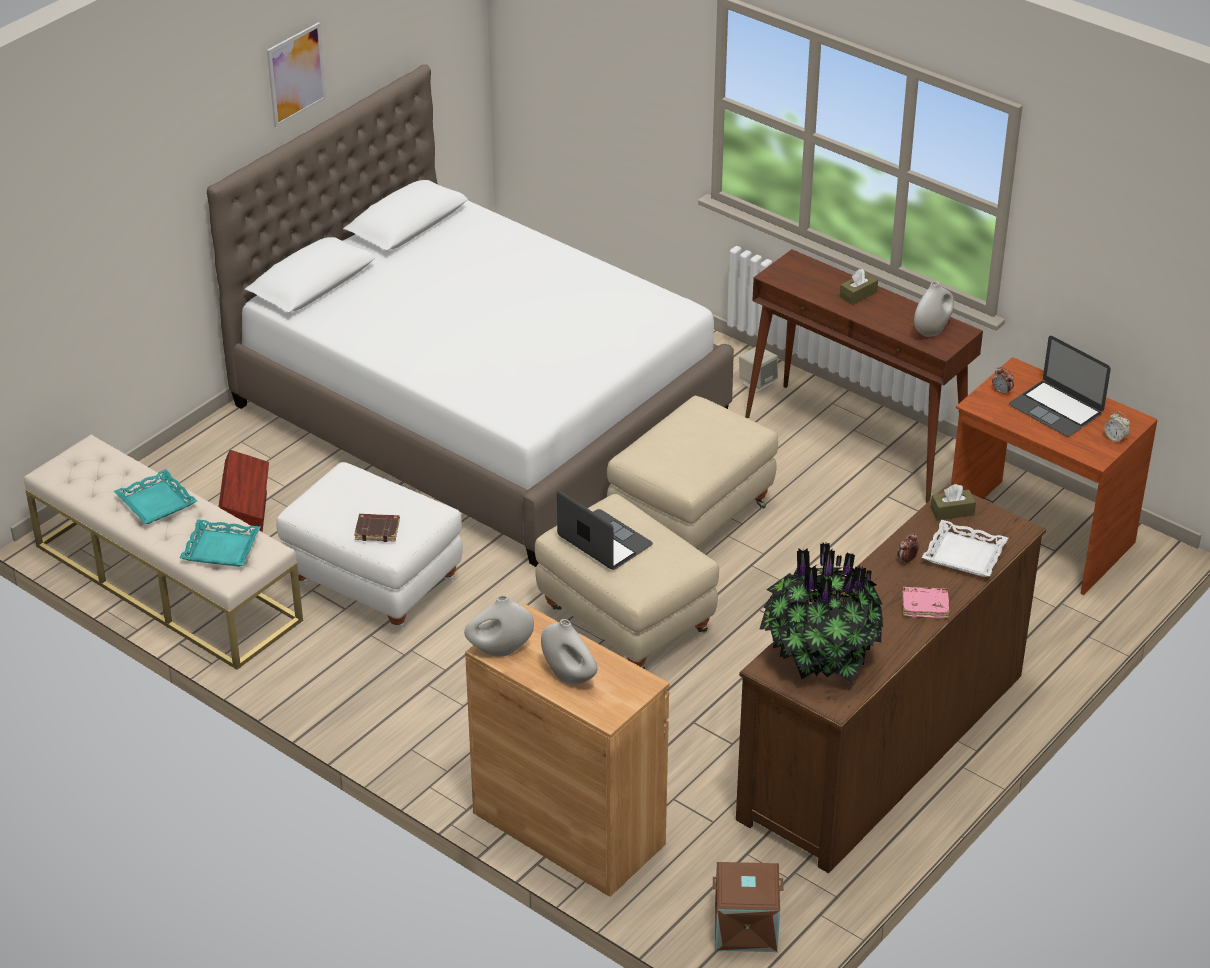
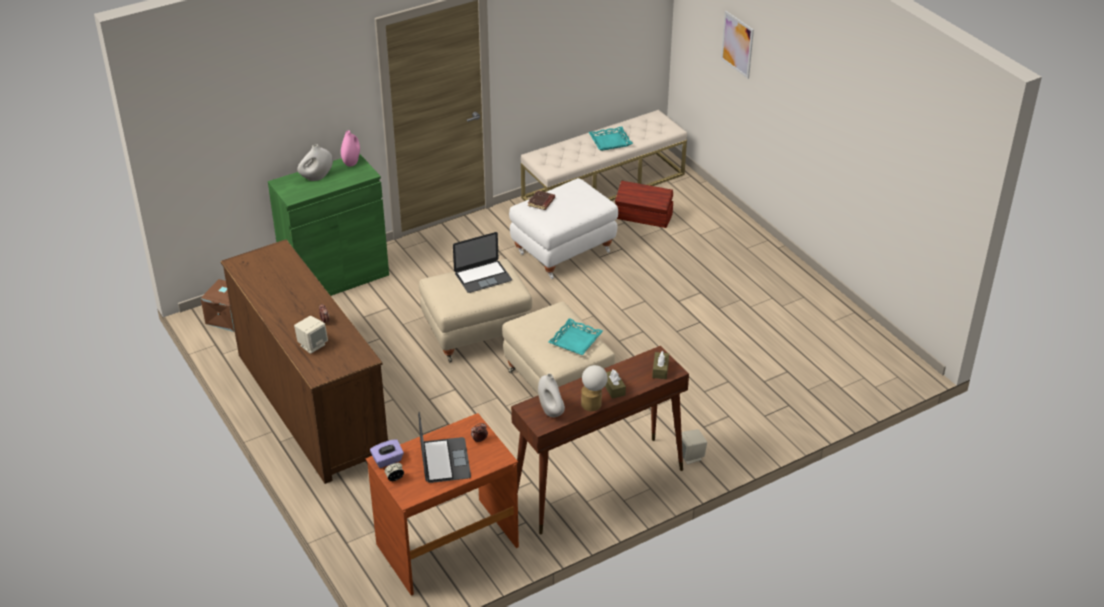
camera: 110 degrees right, 0 degrees up
turquoise tray [180,519,260,567] -> turquoise tray moved to [548,318,603,355]
white bed [207,64,734,567] -> none
picture [267,22,326,127] -> picture moved to [721,11,754,79]
white vase [464,595,534,657] -> pink vase [341,130,360,167]
brown cabinet [465,604,669,897] -> green cabinet [268,154,389,296]
potted plant [759,543,883,683] -> none
pink book [903,587,949,619] -> none
white tray [922,520,1008,577] -> beige speaker [294,316,328,354]
brown tissue box [930,484,976,521] -> brown tissue box moved to [652,351,669,379]
laptop [1009,336,1111,437] -> laptop turned 105 degrees clockwise [418,412,471,483]
none -> purple tissue box [370,439,404,468]
none -> table lamp [581,365,608,411]

